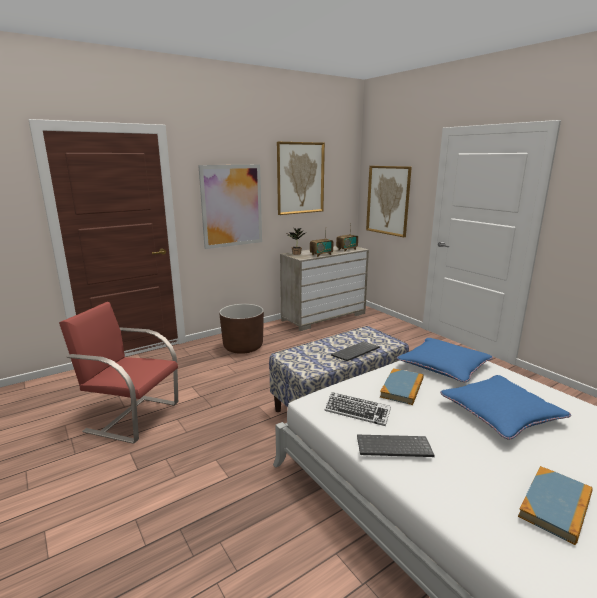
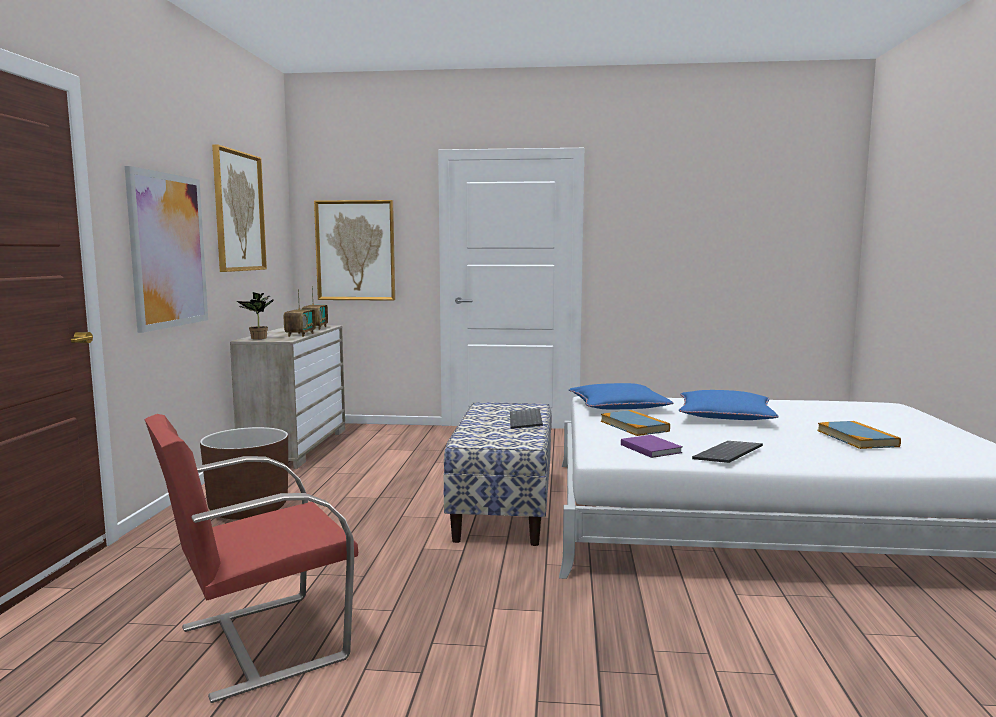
camera: 50 degrees left, 10 degrees down
keyboard [324,392,391,426] -> purple book [621,435,683,458]

